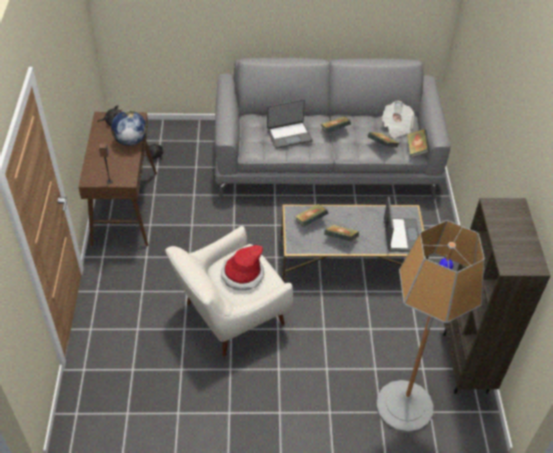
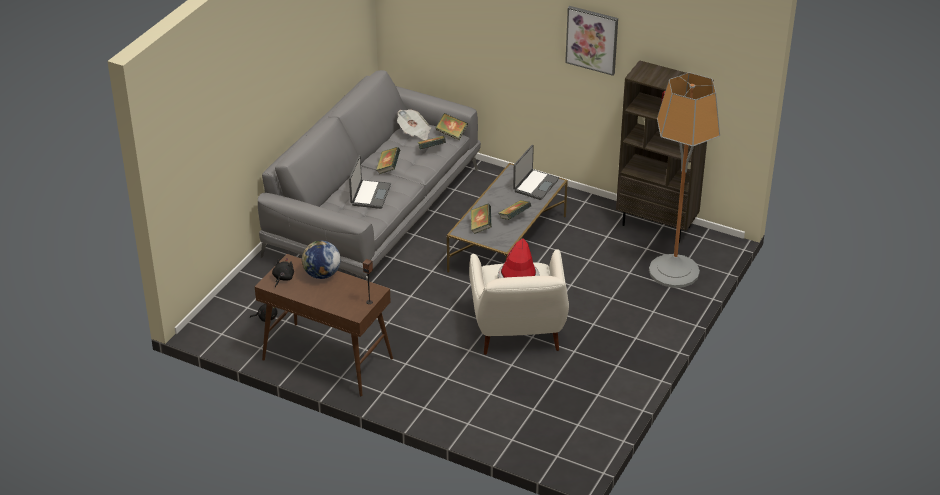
camera: 60 degrees left, 10 degrees down
laptop [384,197,419,252] -> laptop turned 90 degrees clockwise [513,145,559,200]
none -> picture [565,6,618,76]

